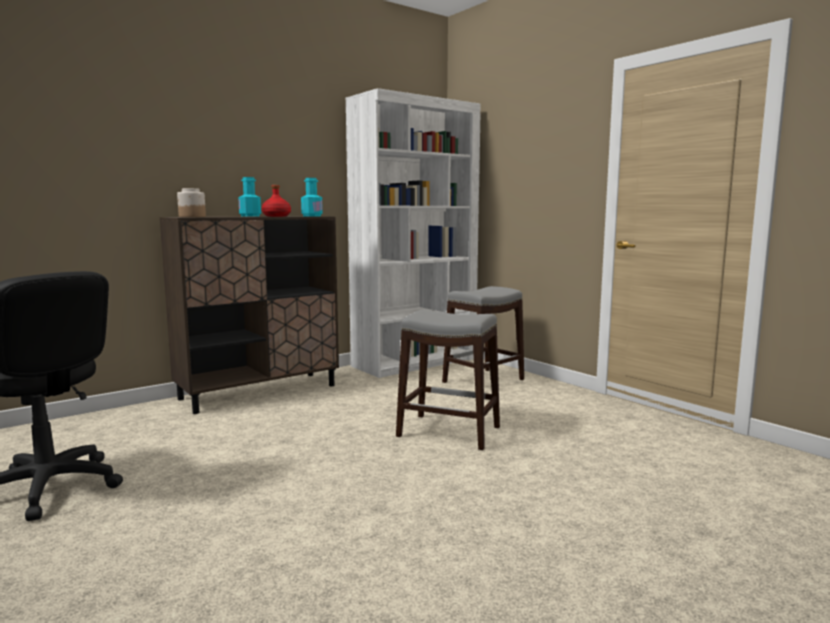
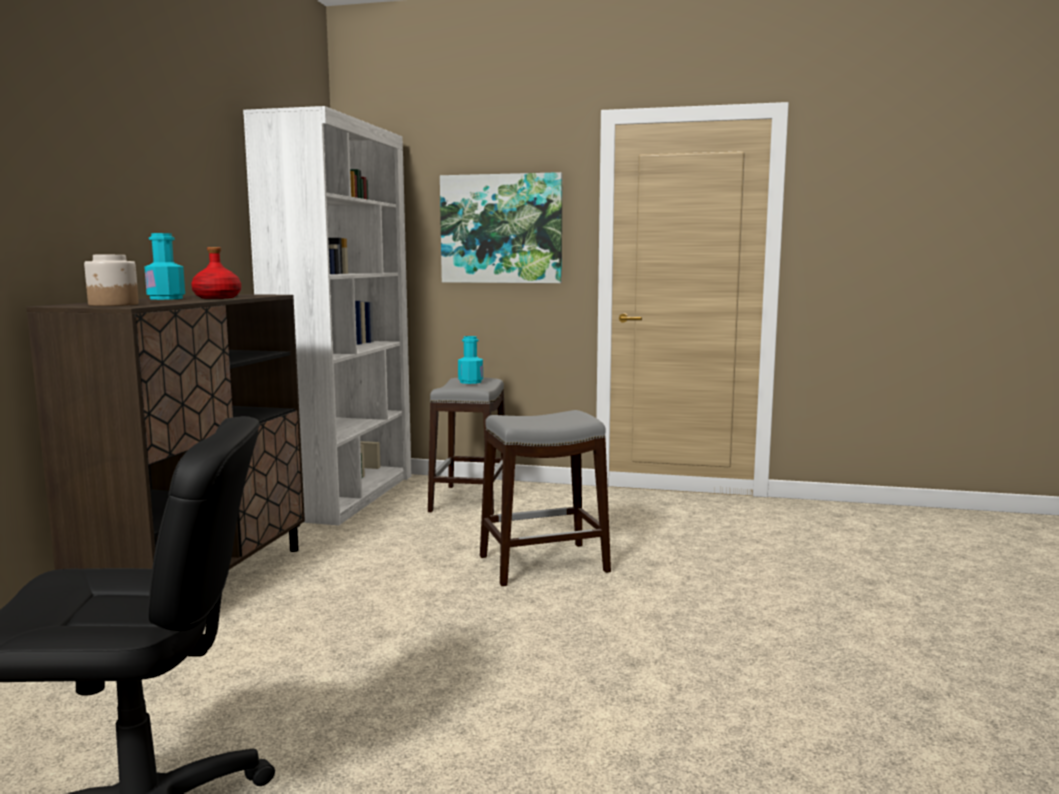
camera: 40 degrees left, 0 degrees up
turquoise bottle [301,178,323,216] -> turquoise bottle moved to [458,336,483,384]
none -> picture [440,172,563,283]

